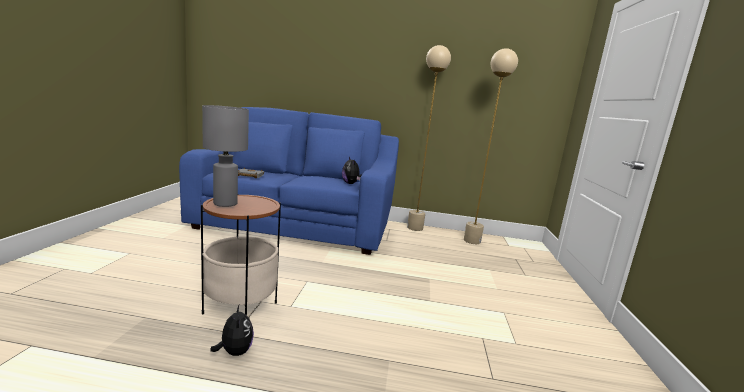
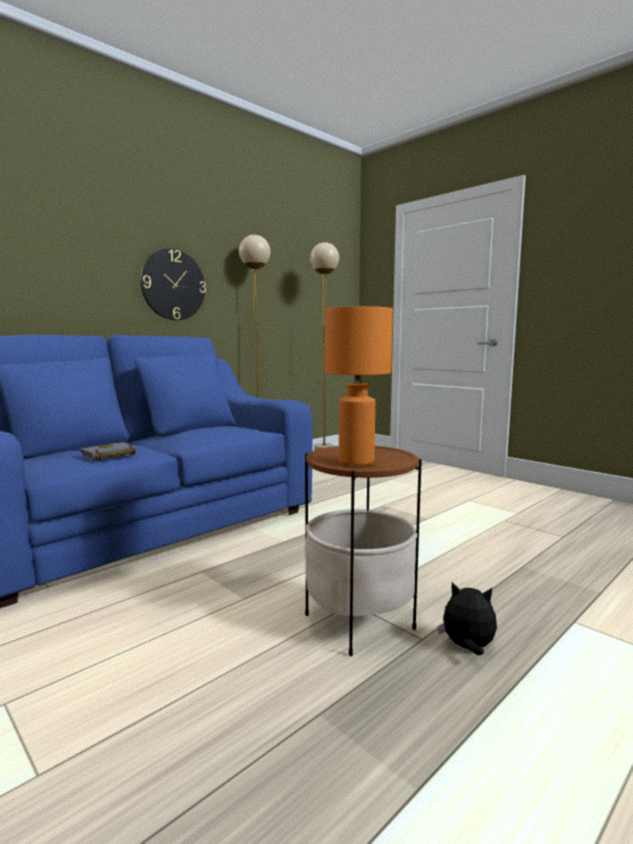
camera: 50 degrees left, 5 degrees down
grey table lamp [202,105,249,207] -> orange table lamp [324,306,393,466]
plush toy [342,157,362,184] -> none
none -> wall clock [140,249,206,320]

